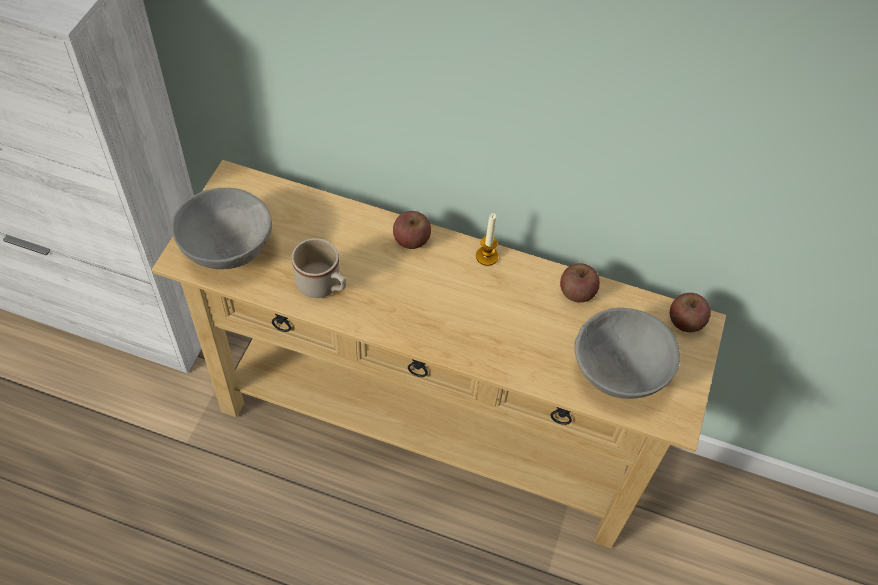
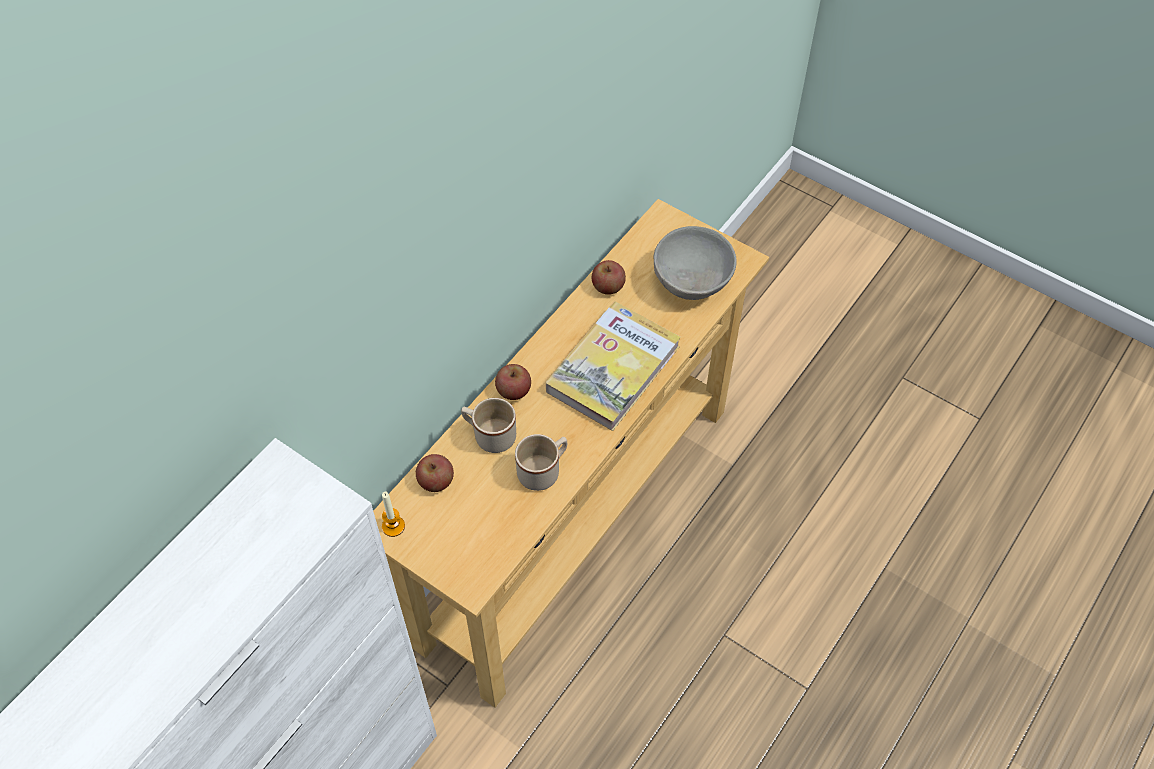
camera: 70 degrees left, 0 degrees up
grey bowl [172,188,272,269] -> none
candle [476,213,499,266] -> candle moved to [382,492,405,537]
apple [670,293,711,332] -> apple moved to [416,454,454,492]
none -> beige mug [461,398,516,453]
none -> book [546,301,681,431]

